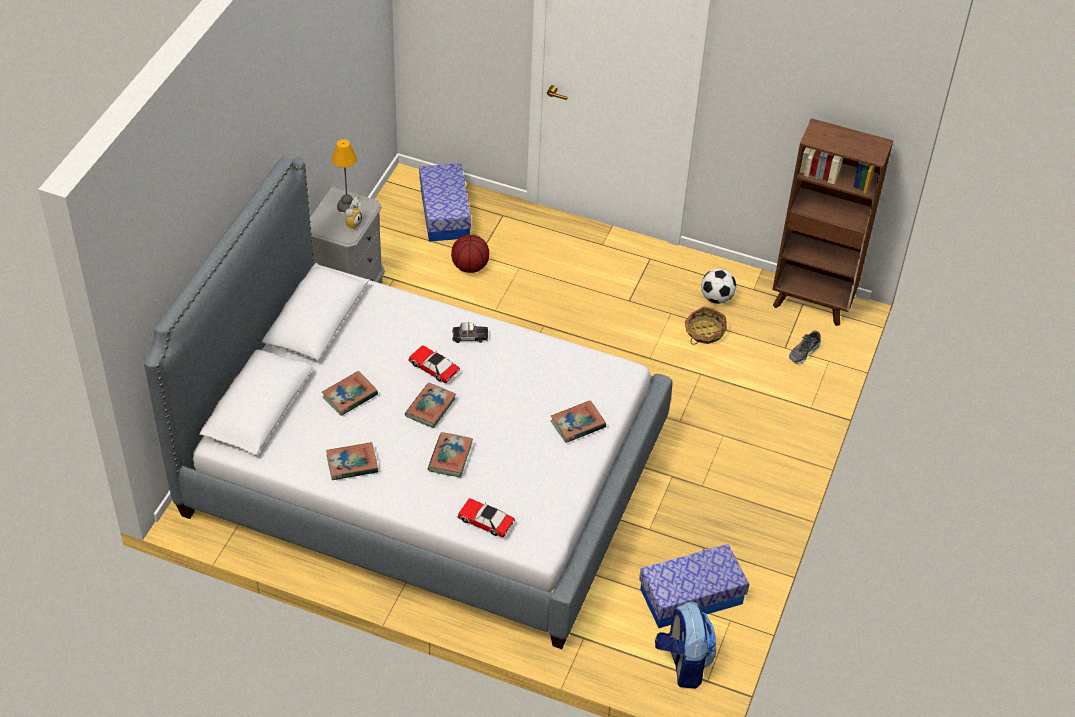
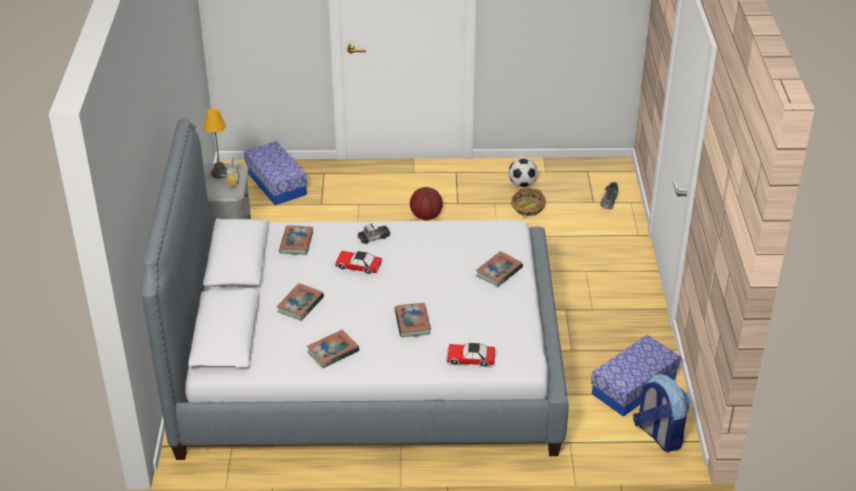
camera: 20 degrees left, 10 degrees down
book [405,383,456,428] -> book moved to [279,226,313,255]
basketball [451,235,489,273] -> basketball moved to [410,187,443,220]
brown bookcase [772,118,893,326] -> none

